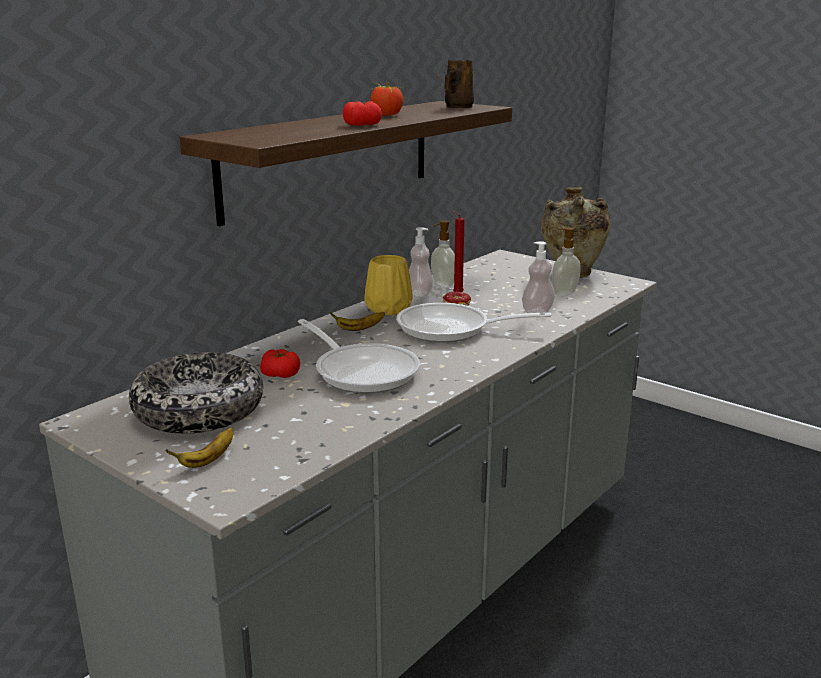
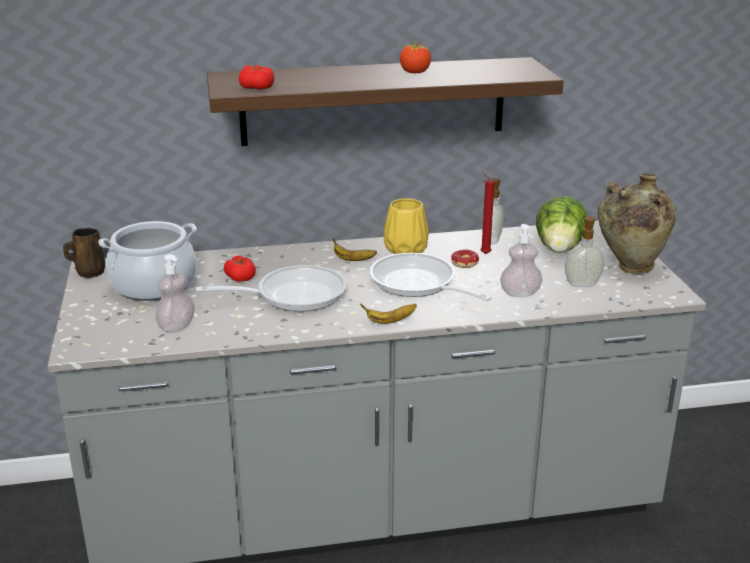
camera: 40 degrees right, 5 degrees up
bowl [129,352,263,434] -> cooking pot [98,221,197,301]
banana [165,427,234,468] -> banana moved to [360,304,417,324]
frying pan [298,319,420,393] -> frying pan turned 105 degrees counterclockwise [196,265,347,312]
tomato [343,101,382,126] -> tomato moved to [239,65,274,90]
soap dispenser [409,227,433,297] -> soap dispenser moved to [155,254,195,333]
brown mug [445,60,474,108] -> brown mug moved to [63,228,105,278]
none -> lettuce [536,196,587,253]

